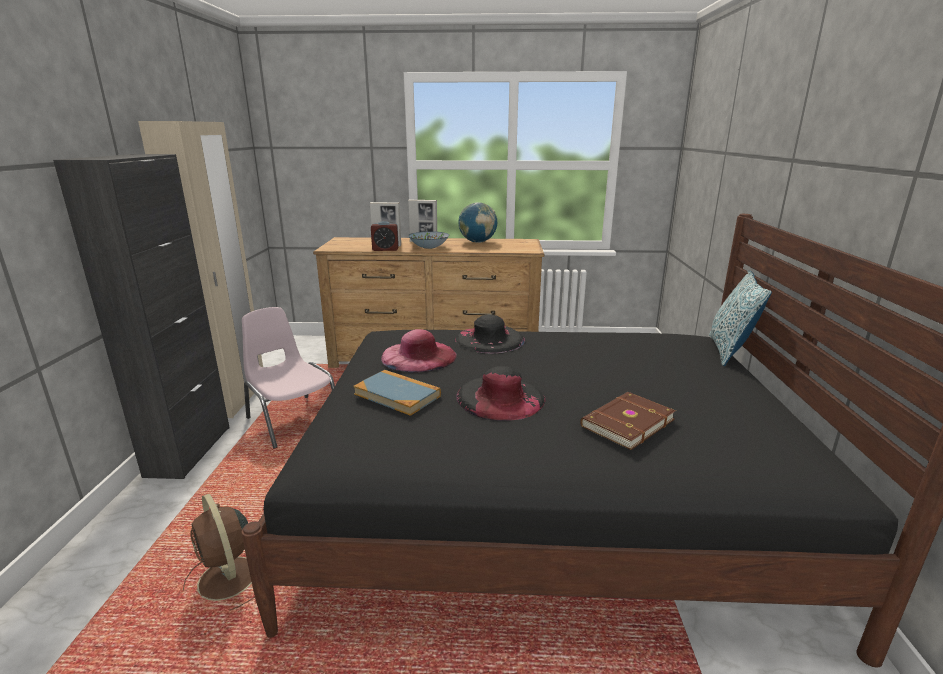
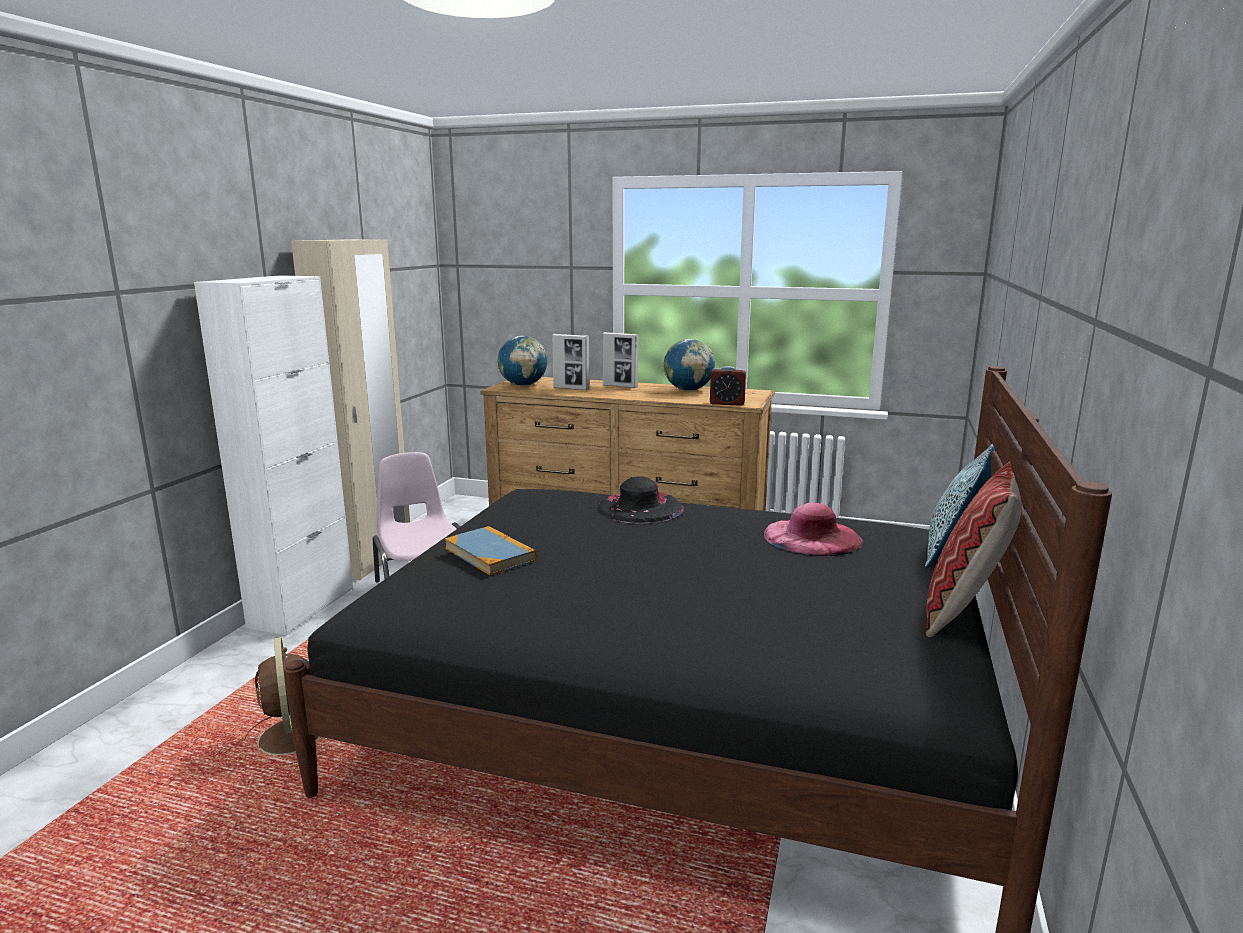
camera: 15 degrees right, 5 degrees down
black cabinet [53,154,230,479] -> white cabinet [194,275,353,635]
alarm clock [371,221,399,251] -> alarm clock moved to [710,366,746,406]
pink hat [381,329,457,373] -> pink hat moved to [764,503,863,556]
bowl [408,231,449,249] -> none
black hat [456,366,545,421] -> none
brown book [580,392,676,450] -> none
none -> globe [497,336,547,386]
none -> pillow [925,462,1023,637]

